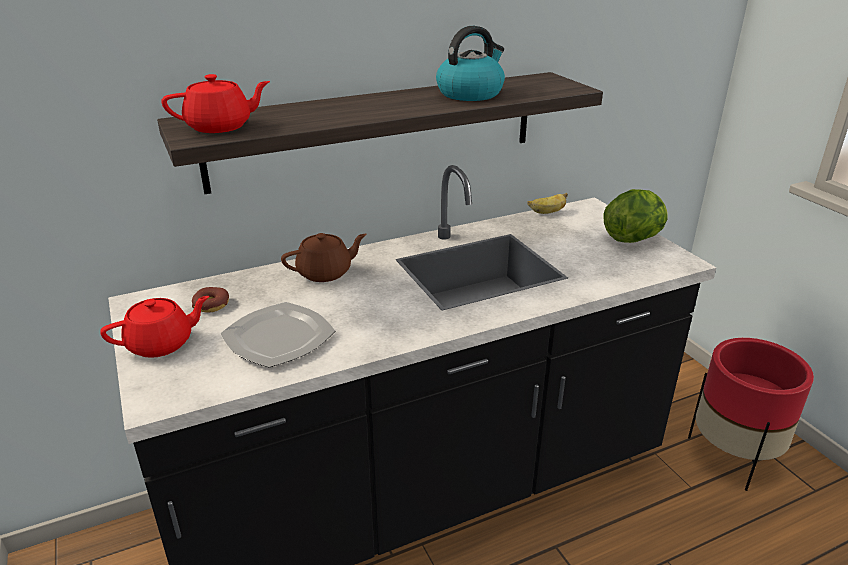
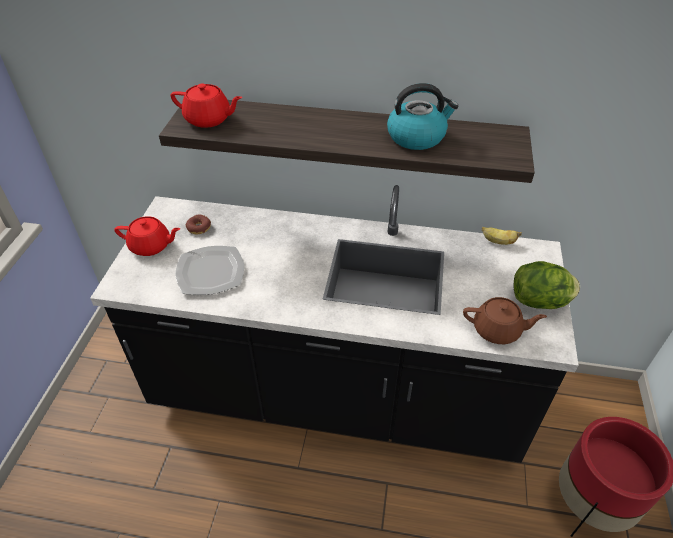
camera: 35 degrees right, 15 degrees up
brown teapot [281,233,367,282] -> brown teapot moved to [463,297,547,344]

